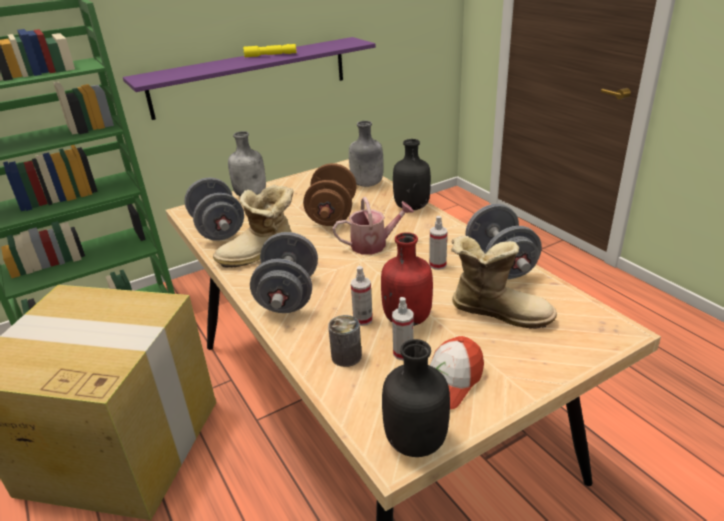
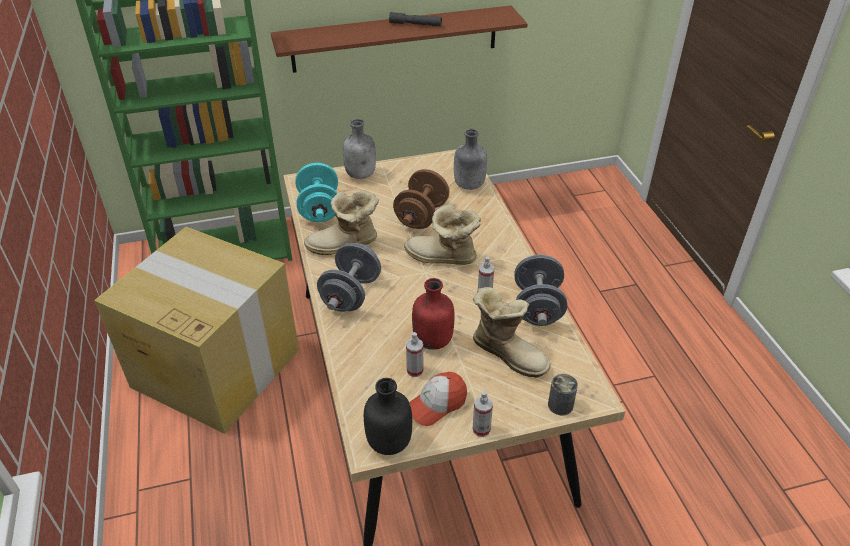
camera: 15 degrees right, 10 degrees up
purple shelf [123,37,376,120] -> brown shelf [271,5,528,73]
grey dumbbell [184,177,244,241] -> turquoise dumbbell [295,163,338,222]
yellow flashlight [243,44,296,58] -> grey flashlight [389,12,442,26]
can [328,315,362,367] -> can moved to [548,374,578,416]
watering can [333,197,414,254] -> boot [404,205,481,265]
spray bottle [351,266,373,326] -> spray bottle moved to [473,391,493,437]
black bottle [393,139,431,210] -> none

